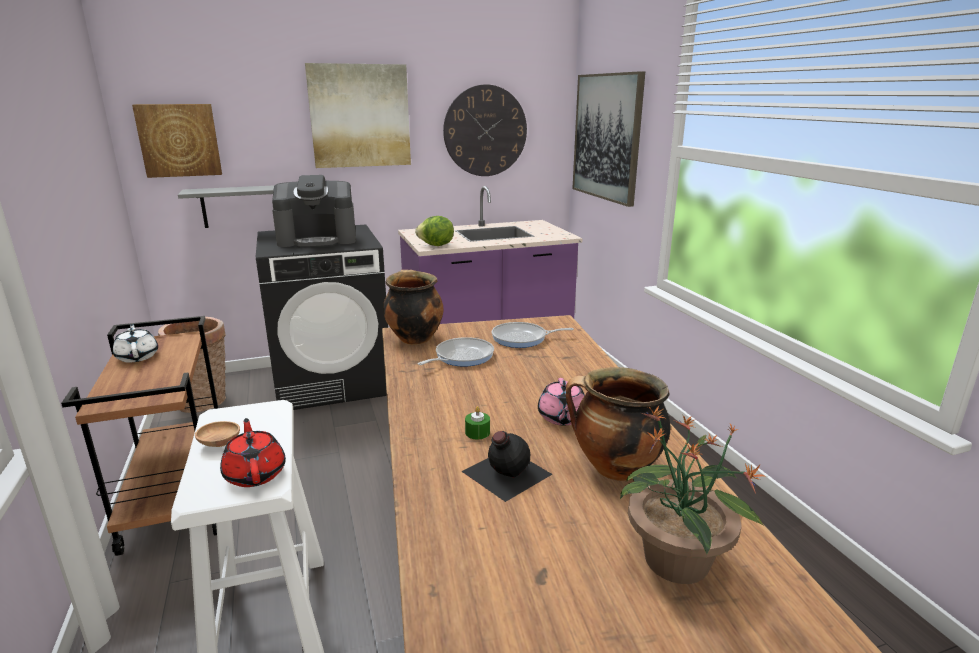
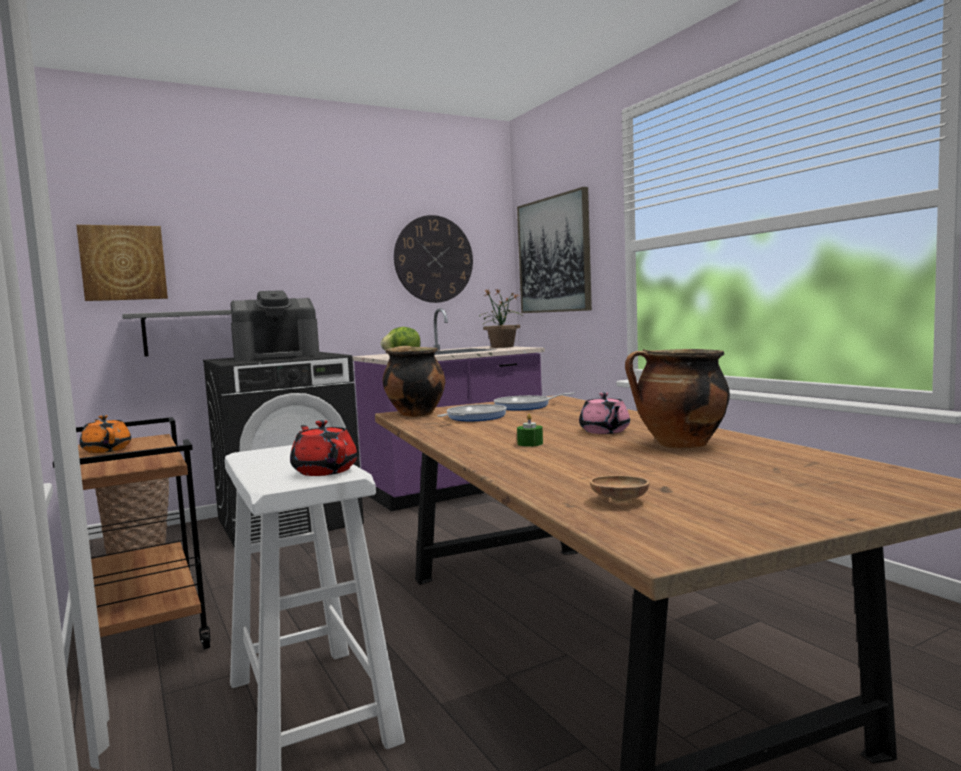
camera: 10 degrees left, 15 degrees down
white teapot [113,324,158,363] -> orange teapot [80,415,131,453]
brown bowl [195,421,240,447] -> brown bowl moved to [590,475,650,503]
picture [305,63,411,168] -> none
black bottle [461,431,552,502] -> none
potted plant [620,406,767,584] -> potted plant moved to [479,289,524,348]

